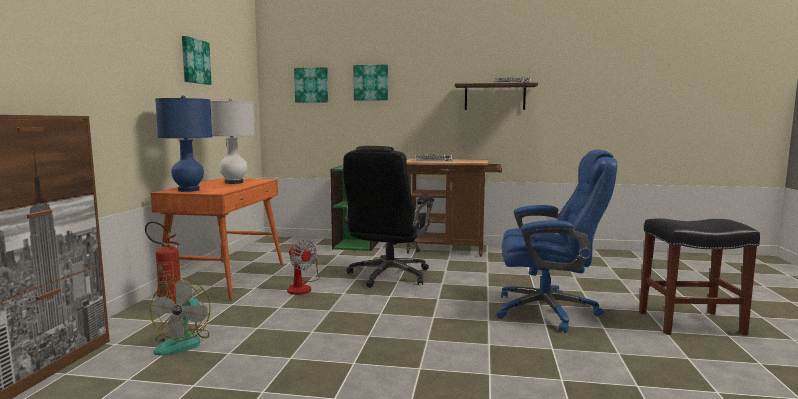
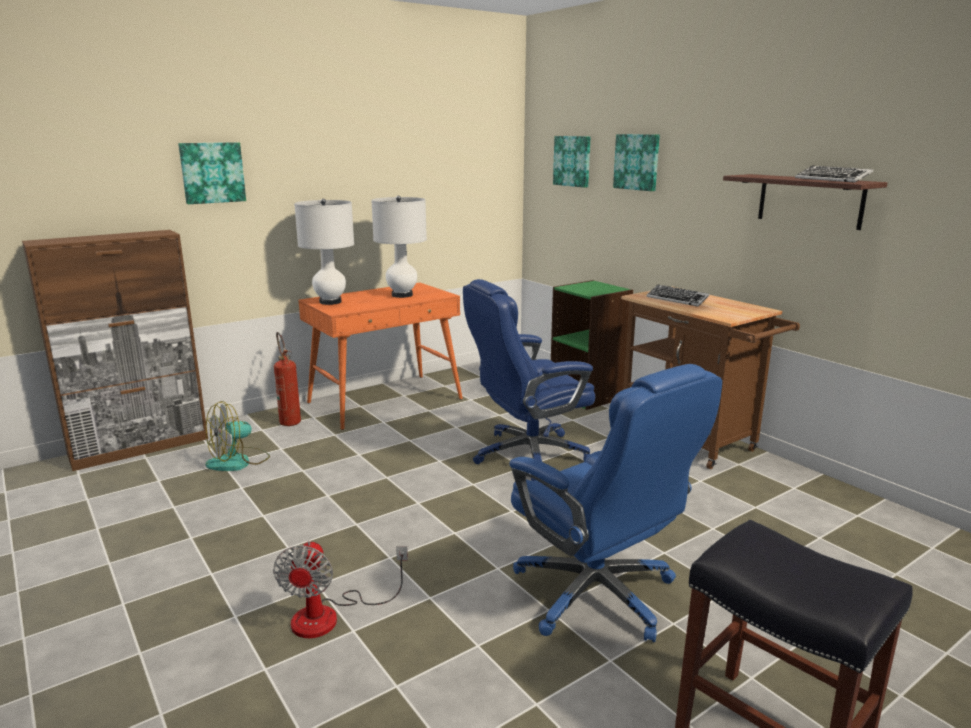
camera: 45 degrees right, 10 degrees up
blue table lamp [155,95,212,192] -> white table lamp [294,199,354,305]
picture [182,36,212,85] -> picture moved to [178,142,246,204]
fan [287,240,320,295] -> fan moved to [273,540,408,638]
black office chair [343,146,434,288] -> blue office chair [463,279,595,481]

